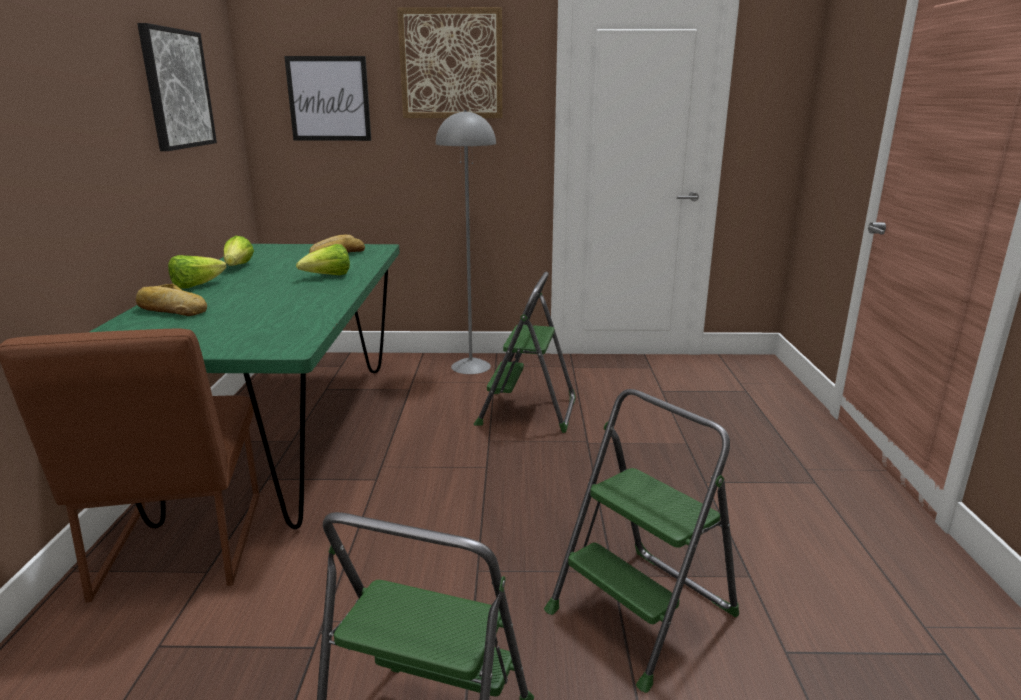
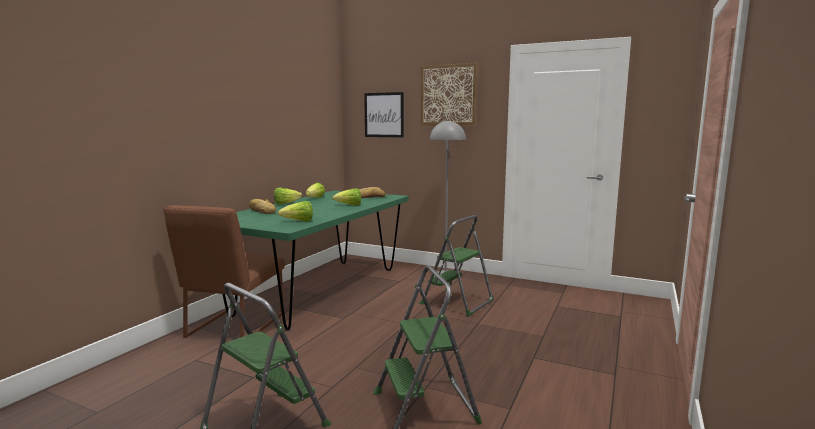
camera: 25 degrees right, 10 degrees down
picture [137,23,217,151] -> none
none -> lettuce [278,201,313,221]

